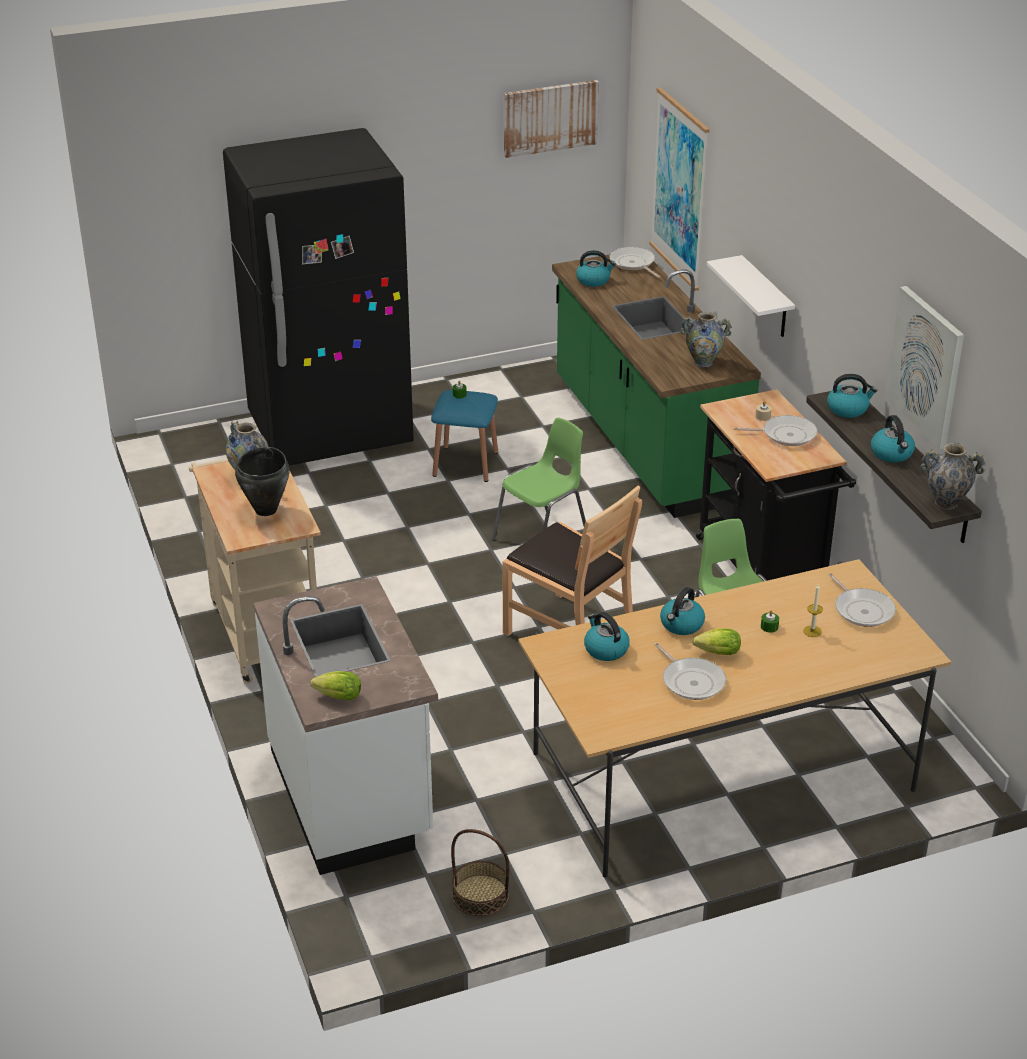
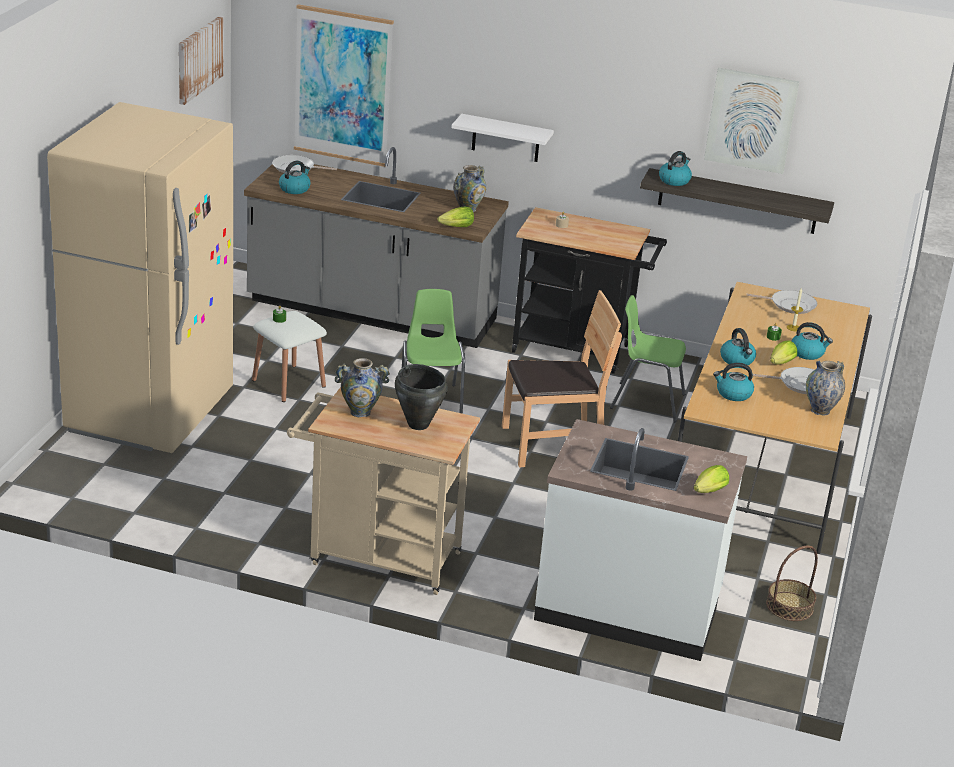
camera: 55 degrees left, 5 degrees down
black fridge [223,128,414,466] -> beige fridge [47,102,233,453]
blue stool [431,390,498,482] -> white stool [252,311,327,402]
green counter [552,254,761,518] -> grey counter [244,147,509,348]
frying pan [734,415,818,446] -> none
kettle [871,415,915,463] -> kettle moved to [792,322,833,360]
vase [921,443,985,510] -> vase moved to [806,361,845,416]
none -> lettuce [437,207,474,227]

